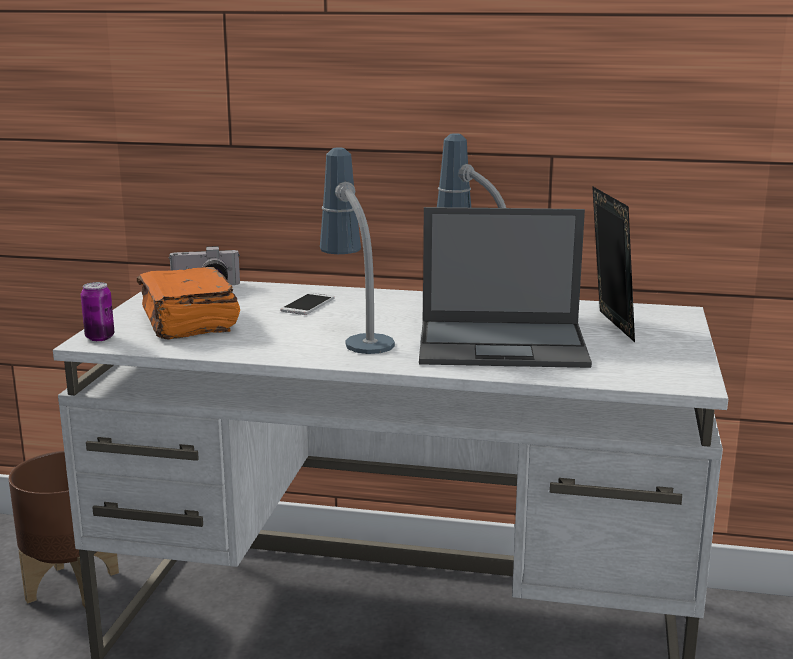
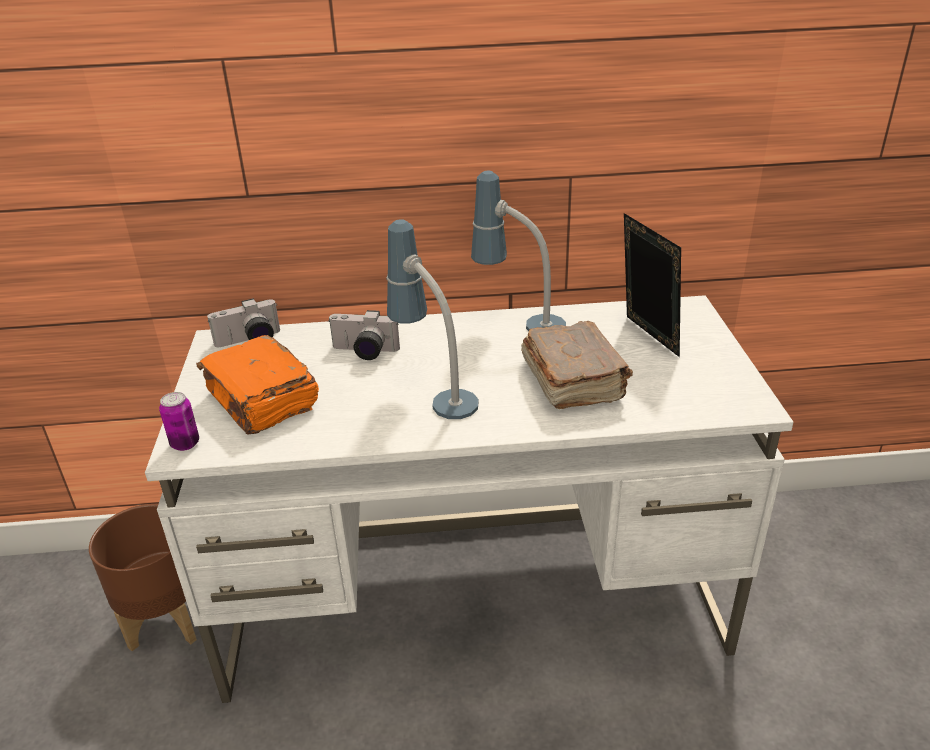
camera: 15 degrees left, 15 degrees up
phone [280,293,334,315] -> camera [328,310,400,360]
laptop [419,207,592,368] -> brown book [521,321,633,409]

